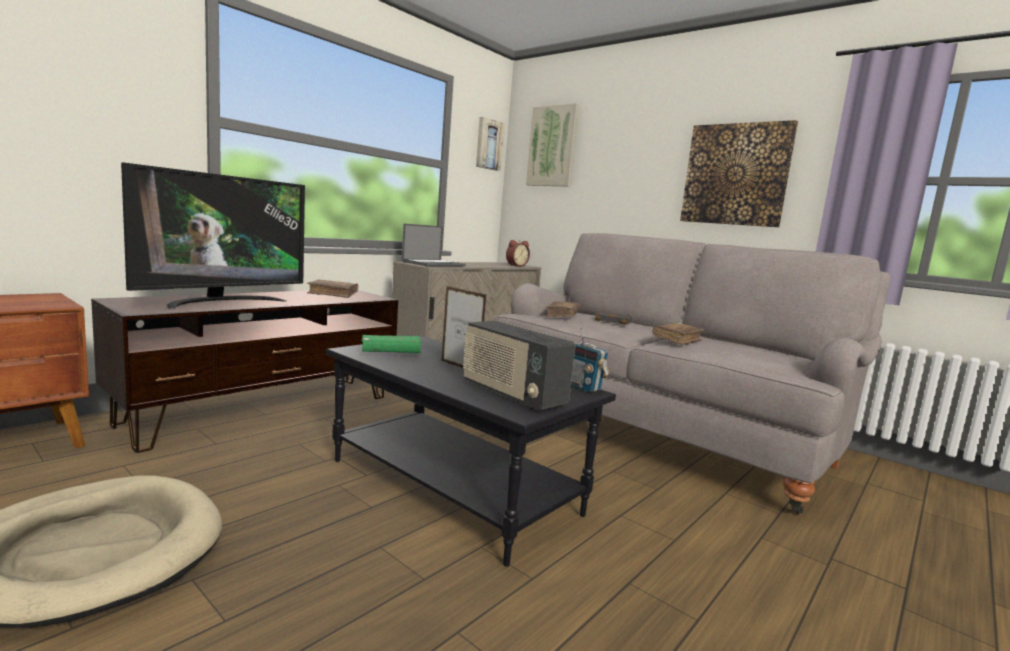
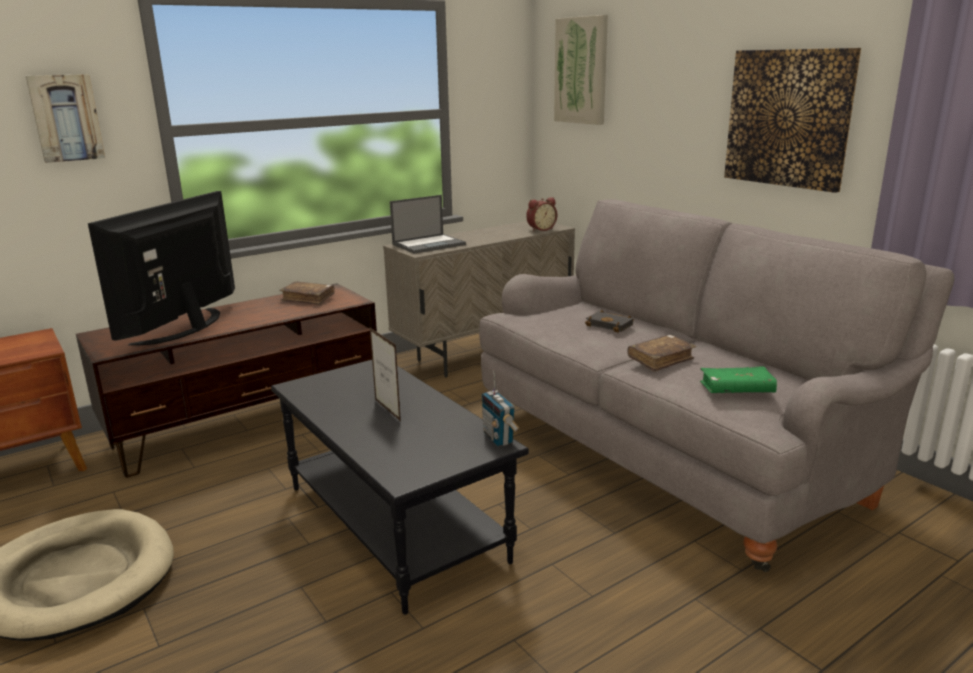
camera: 15 degrees right, 10 degrees up
television [121,162,305,309] -> television turned 150 degrees clockwise [88,191,235,345]
green book [362,335,421,353] -> green book moved to [700,367,777,393]
radio [463,321,575,410] -> none
picture [476,117,504,171] -> picture moved to [26,74,105,163]
brown book [545,301,580,317] -> none

